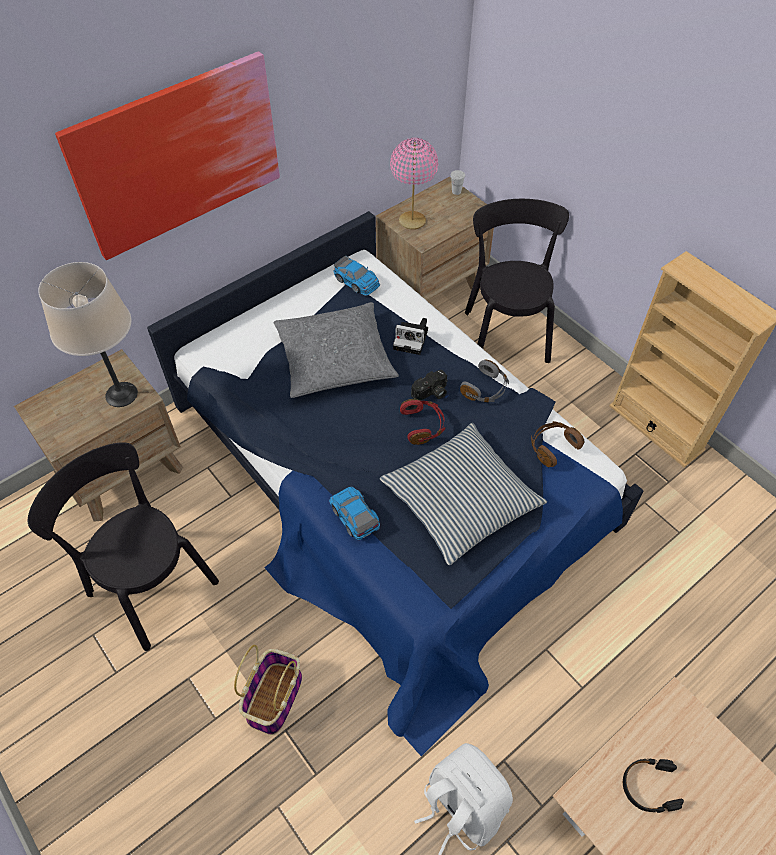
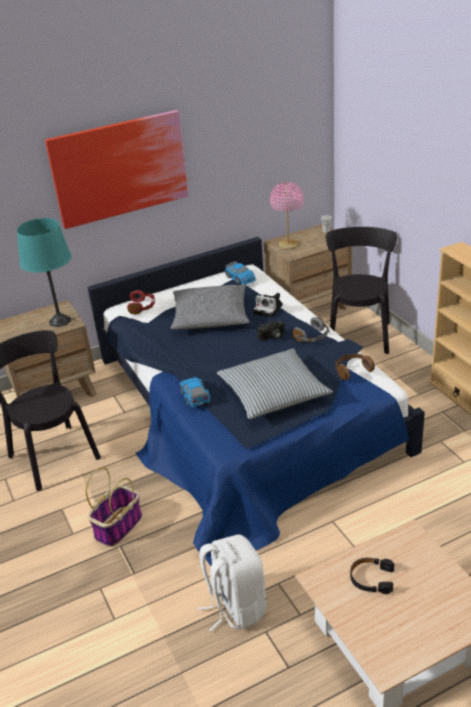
camera: 15 degrees right, 20 degrees down
beige table lamp [38,262,138,407] -> turquoise table lamp [17,218,71,327]
red headphones [400,399,445,445] -> red headphones moved to [127,290,155,314]

